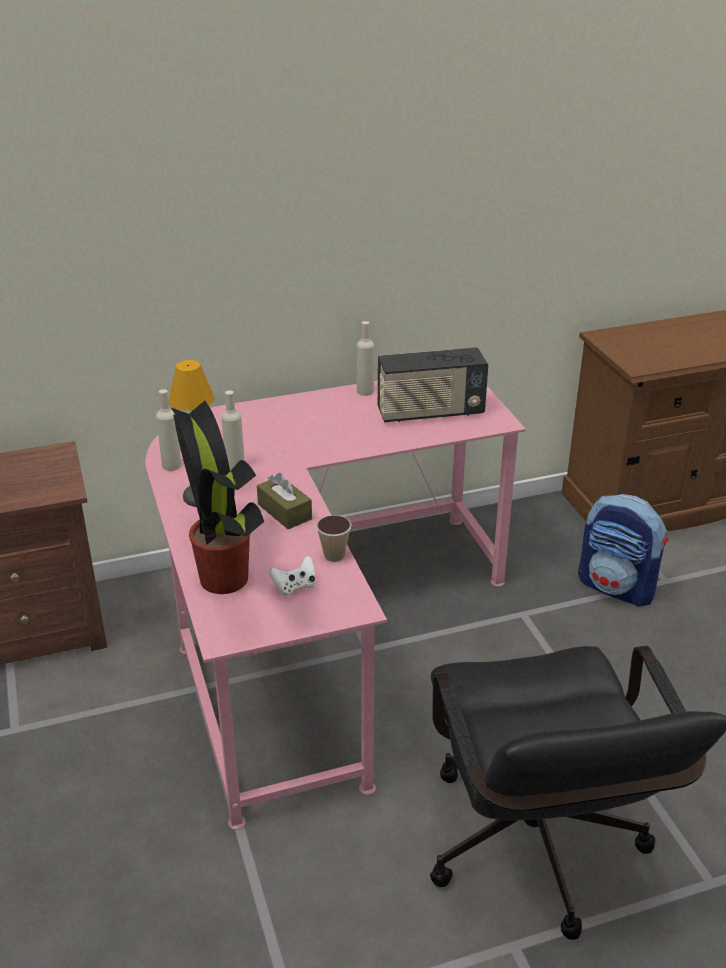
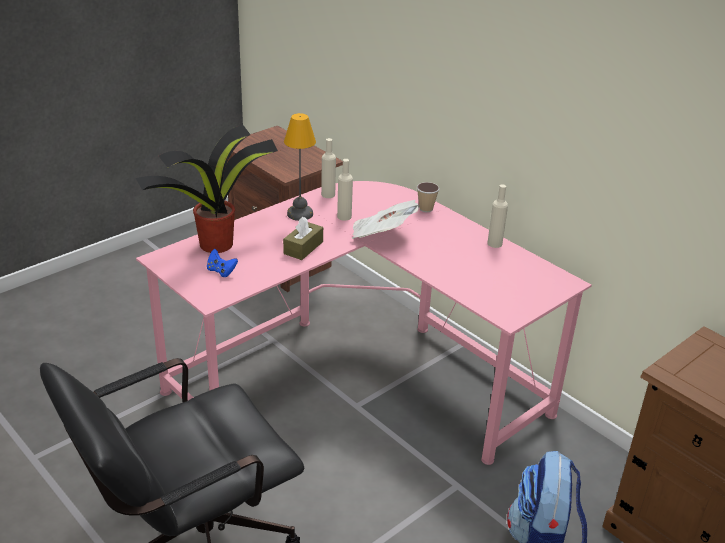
camera: 65 degrees right, 0 degrees up
white game controller [269,556,316,596] -> blue game controller [207,249,238,277]
cup [316,515,352,562] -> cup moved to [417,182,439,212]
radio [378,347,488,422] -> none
none -> newspaper [352,200,420,239]

